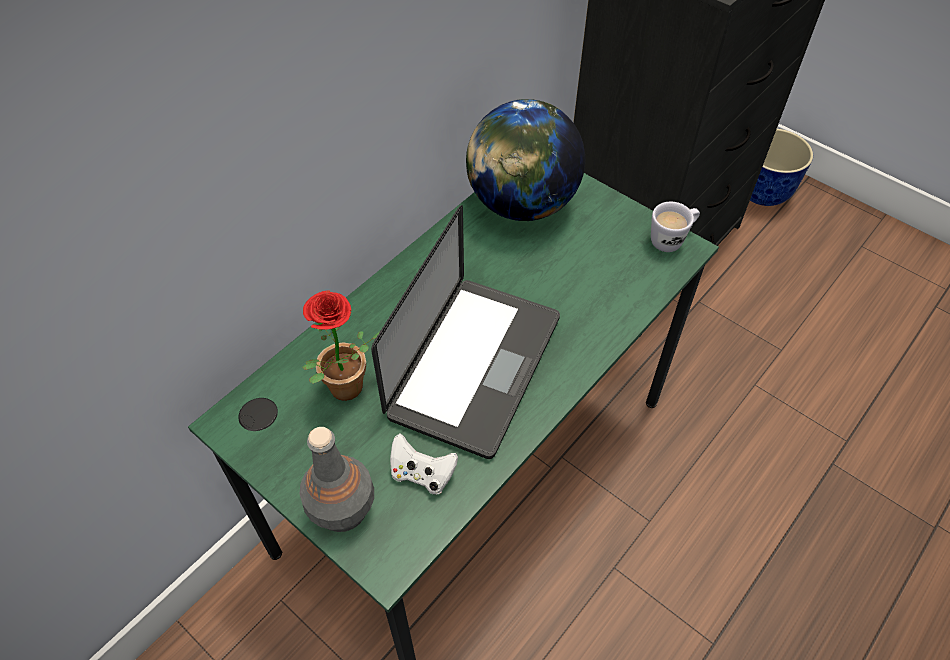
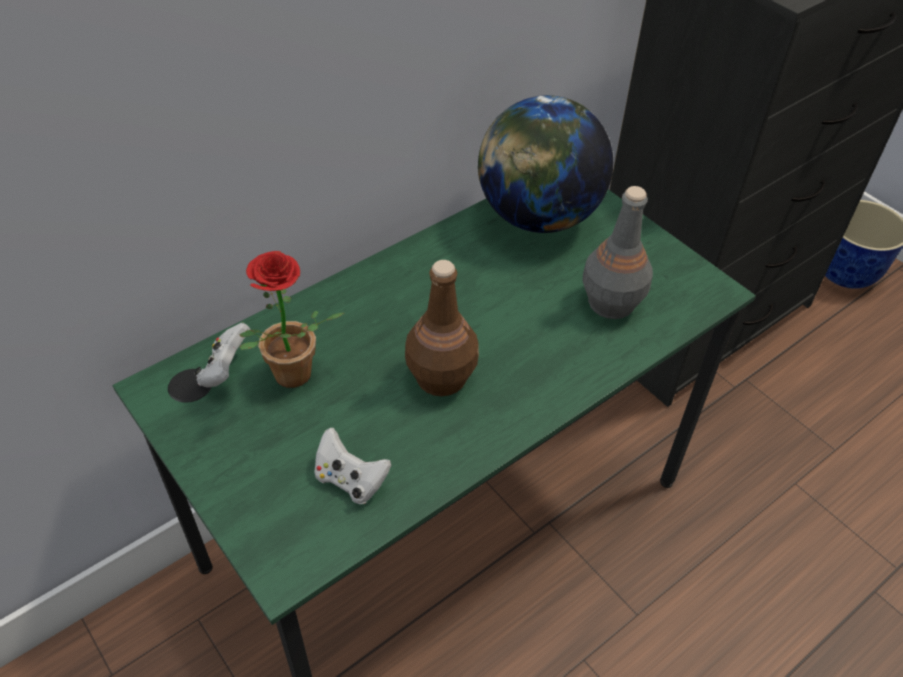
camera: 10 degrees right, 5 degrees down
grey bottle [300,427,374,532] -> grey bottle moved to [582,186,653,319]
laptop [371,205,560,459] -> brown bottle [405,260,479,396]
white mug [651,202,700,252] -> none
none -> white game controller [194,323,251,387]

